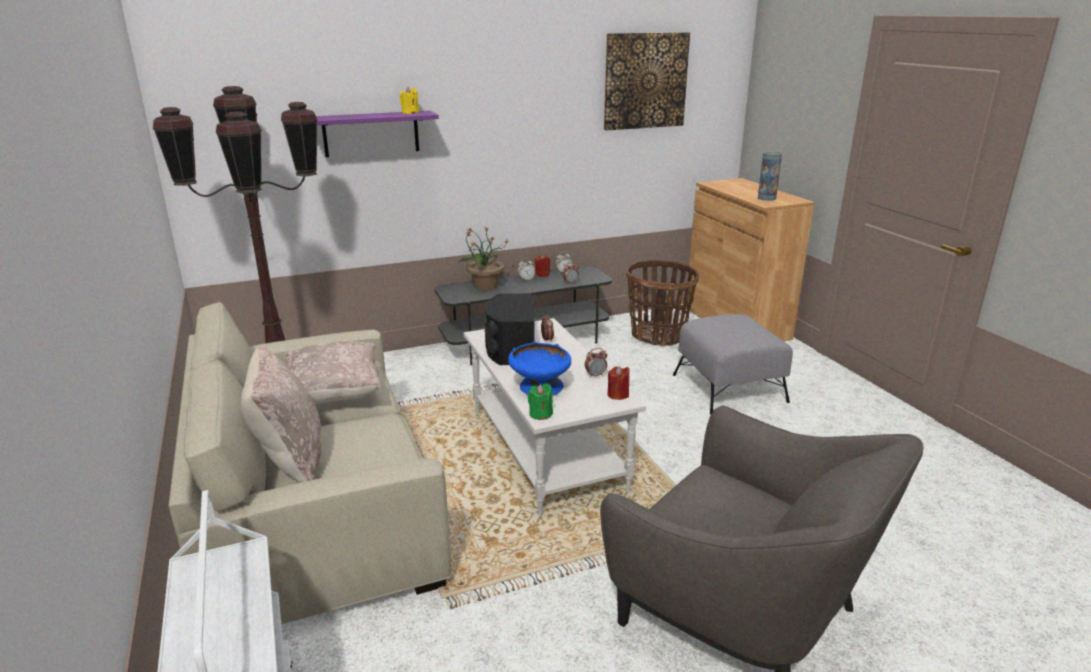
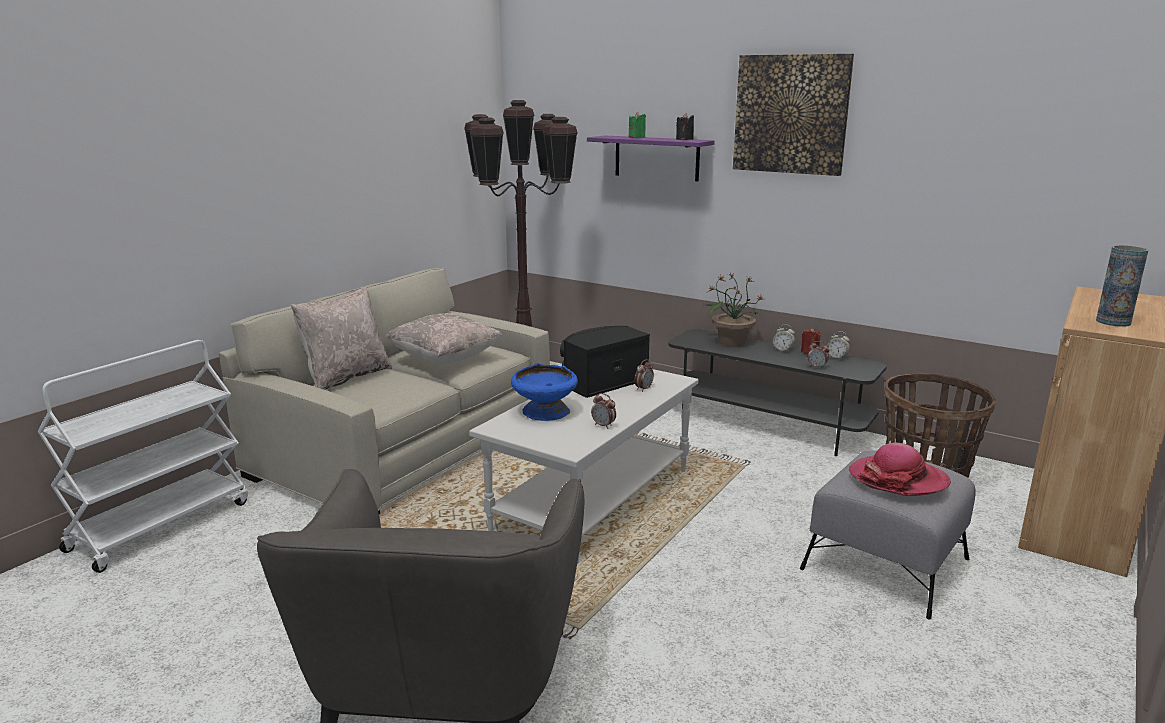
camera: 55 degrees right, 5 degrees down
yellow candle [400,87,419,114] -> black candle [676,113,694,140]
green candle [528,384,553,420] -> green candle moved to [629,112,646,138]
picture [604,32,690,130] -> picture moved to [733,54,854,176]
red candle [607,366,629,400] -> none
none -> hat [849,443,951,496]

